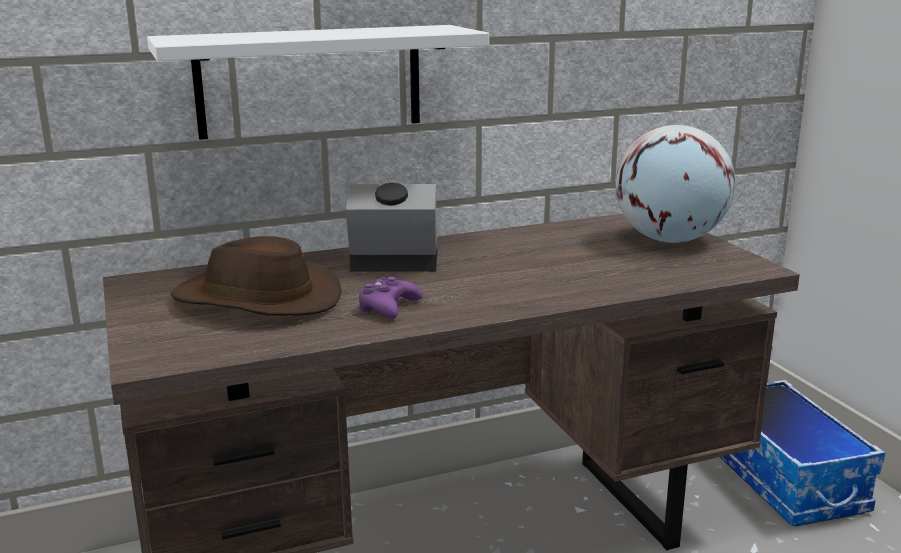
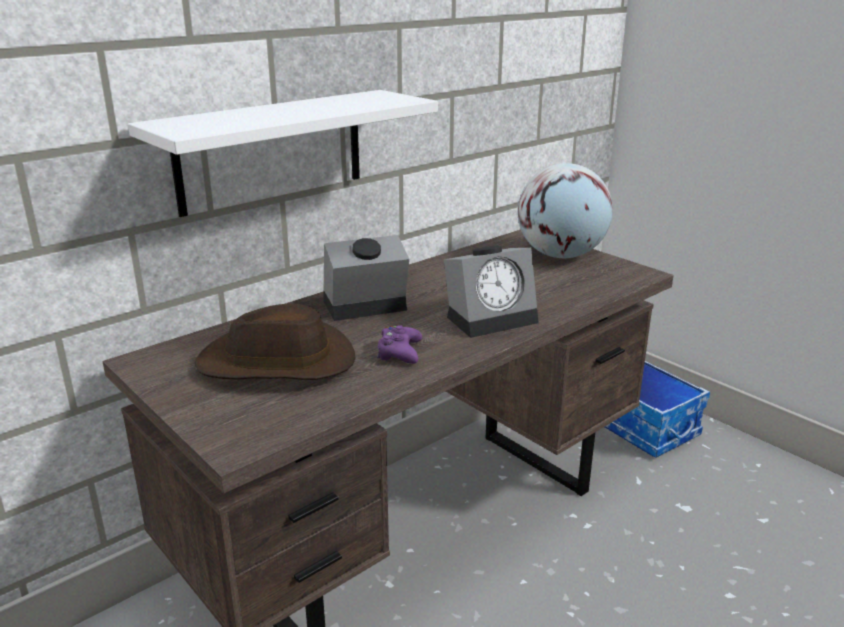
camera: 20 degrees left, 5 degrees up
none -> alarm clock [444,246,539,338]

